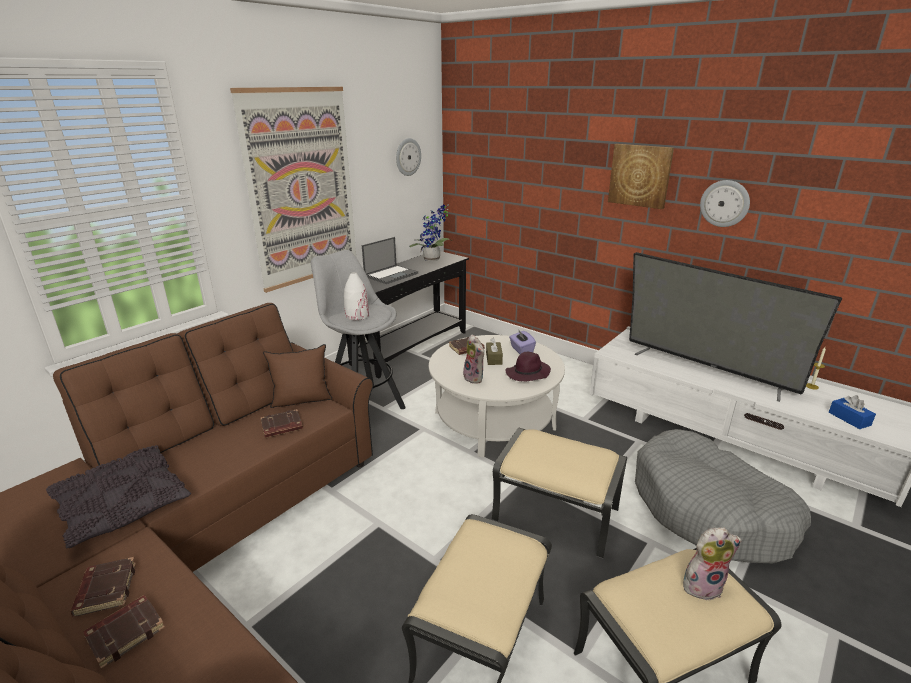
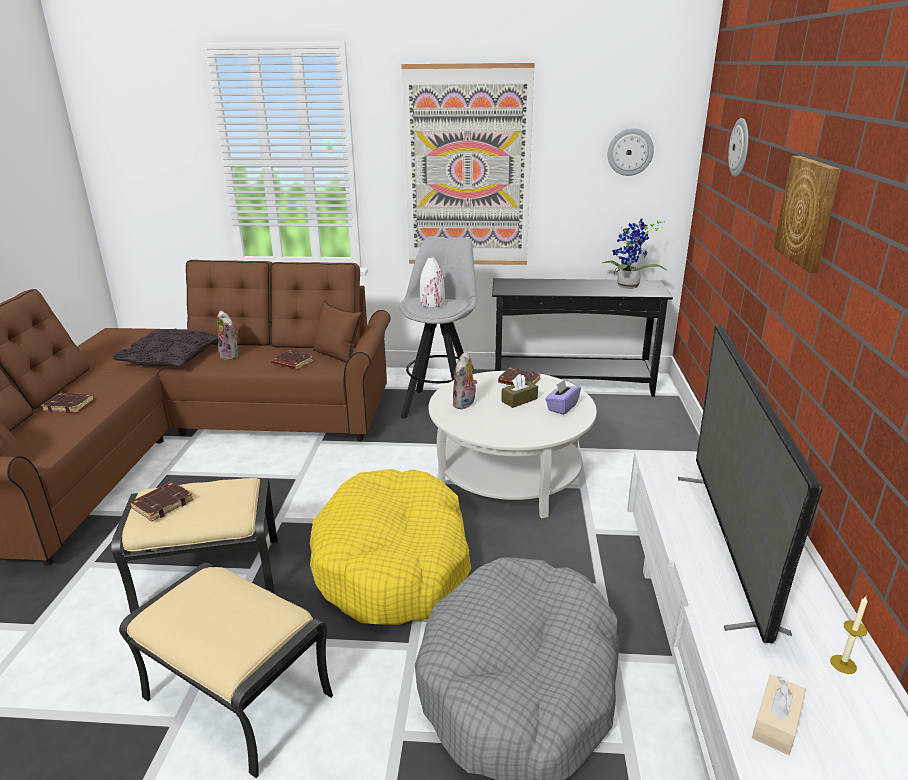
camera: 55 degrees right, 0 degrees up
brown book [70,557,136,617] -> brown book moved to [130,482,194,522]
laptop [362,237,418,284] -> none
beige ottoman [492,428,627,559] -> yellow dog bed [310,469,471,625]
purple hat [506,352,551,381] -> none
plush toy [683,528,742,601] -> plush toy moved to [217,311,238,360]
wall clock [700,180,750,227] -> wall clock moved to [728,118,749,177]
blue tissue box [829,395,876,429] -> beige tissue box [752,674,806,755]

